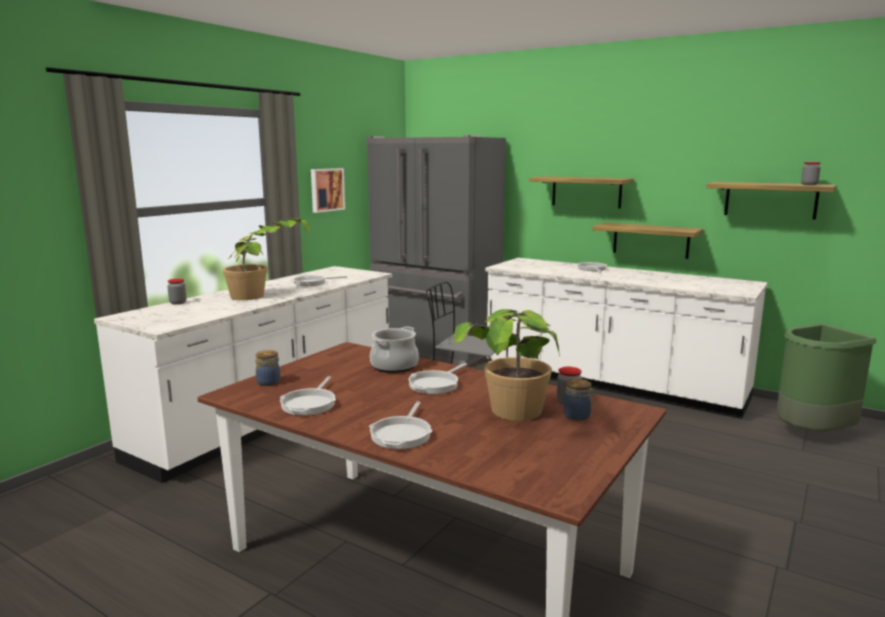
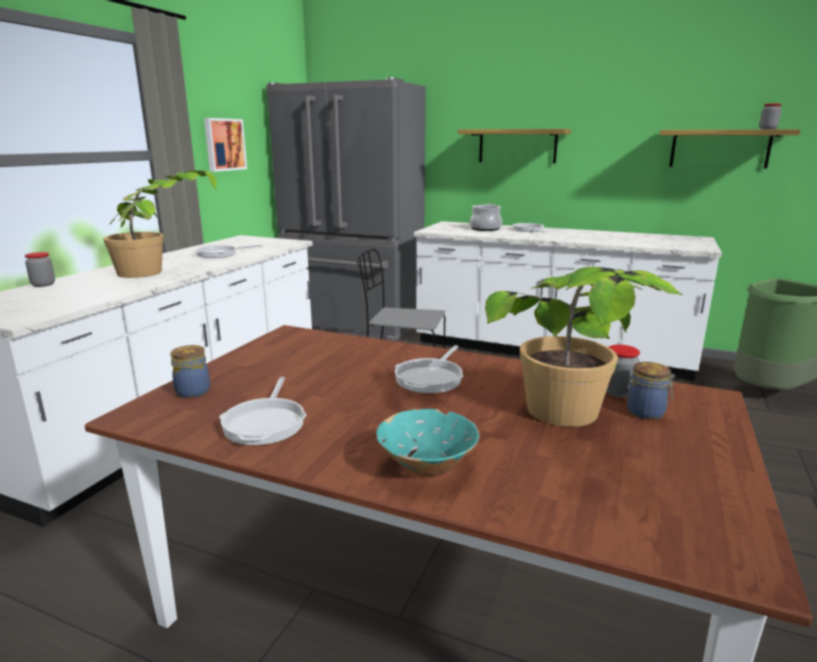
camera: 10 degrees left, 5 degrees up
frying pan [369,401,432,449] -> turquoise bowl [376,409,479,476]
cooking pot [370,327,419,373] -> cooking pot moved to [470,204,502,231]
shelf [592,223,704,259] -> none

